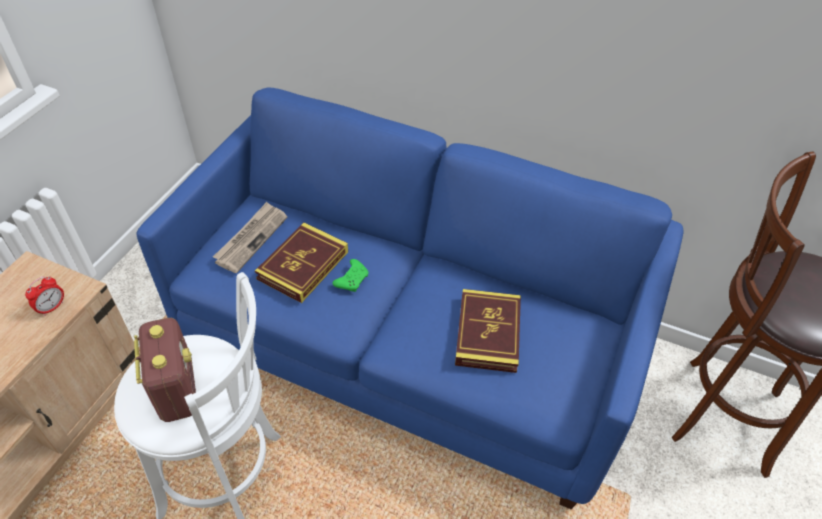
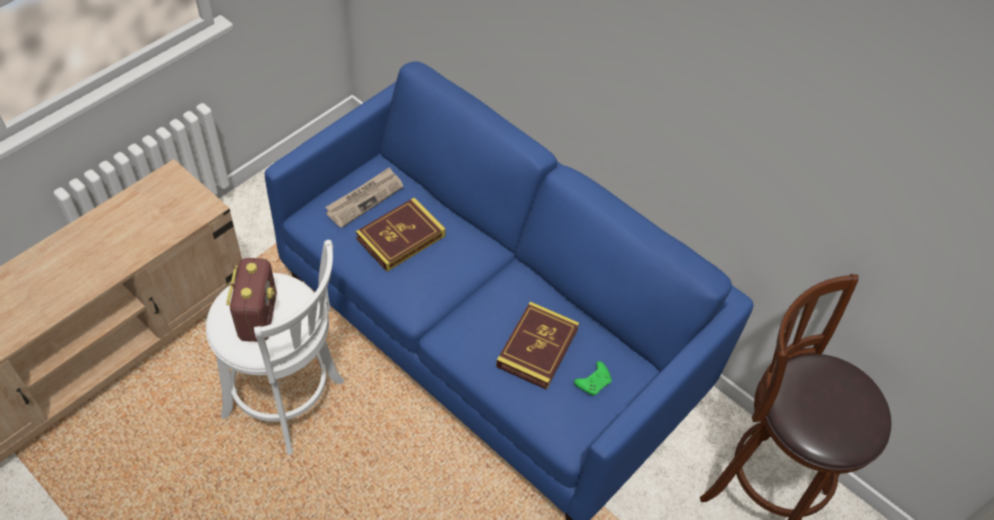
camera: 15 degrees right, 5 degrees up
alarm clock [25,276,64,316] -> none
green game controller [333,259,369,292] -> green game controller moved to [574,361,612,396]

